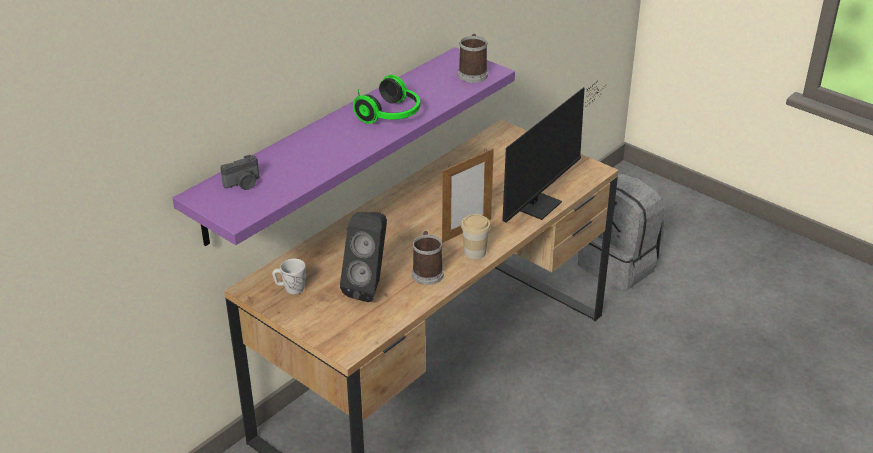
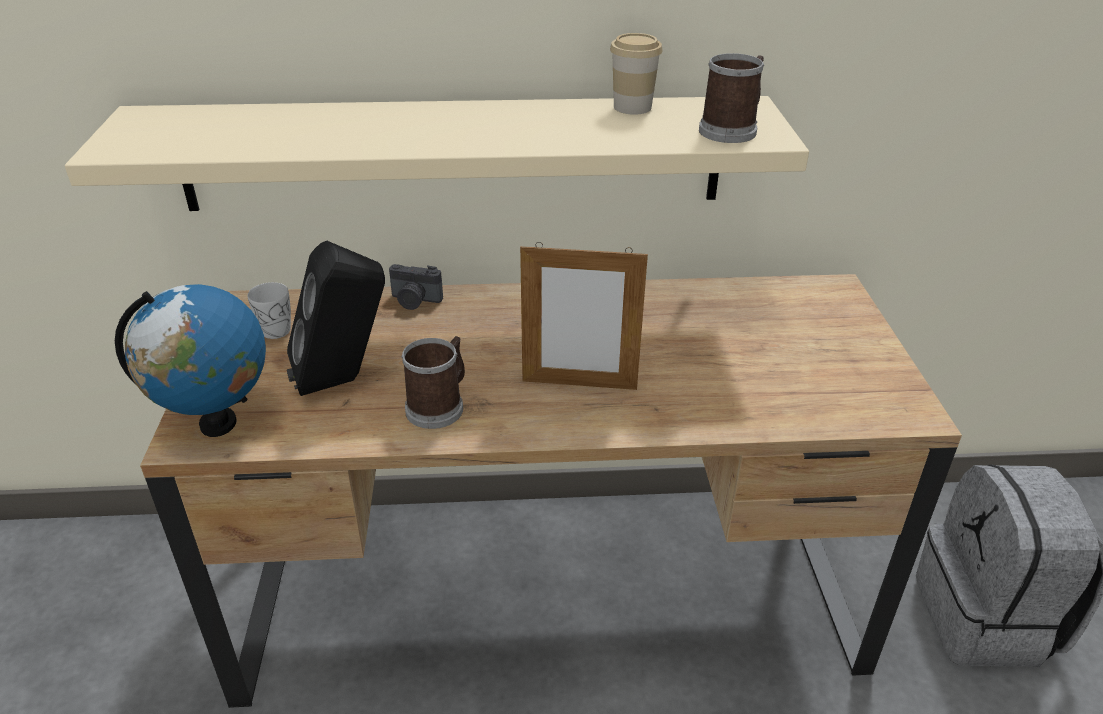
camera: 45 degrees right, 0 degrees up
purple shelf [173,47,515,246] -> beige shelf [65,96,809,211]
camera [220,155,259,190] -> camera moved to [389,264,443,310]
headphones [353,75,420,124] -> none
cup [461,214,491,259] -> cup moved to [610,33,662,115]
monitor [502,81,602,223] -> none
none -> globe [115,284,266,437]

